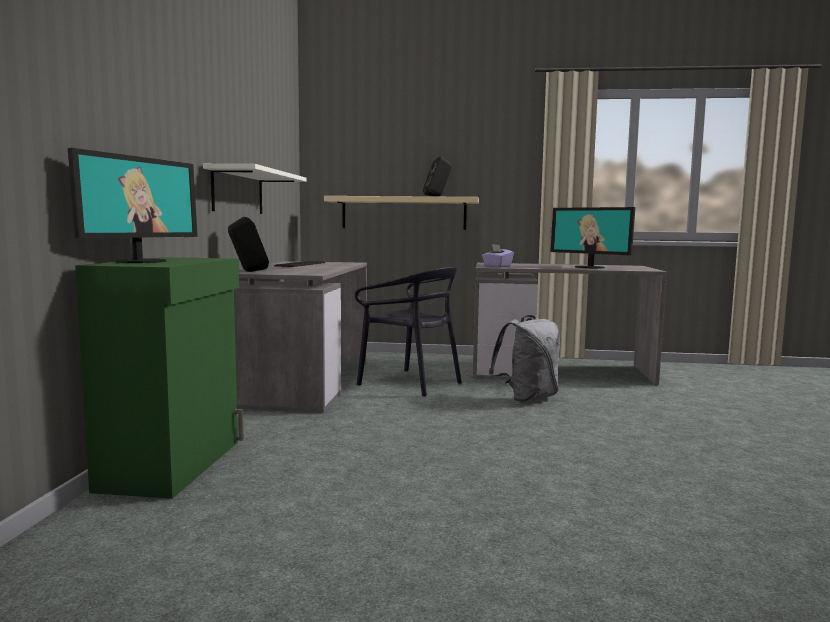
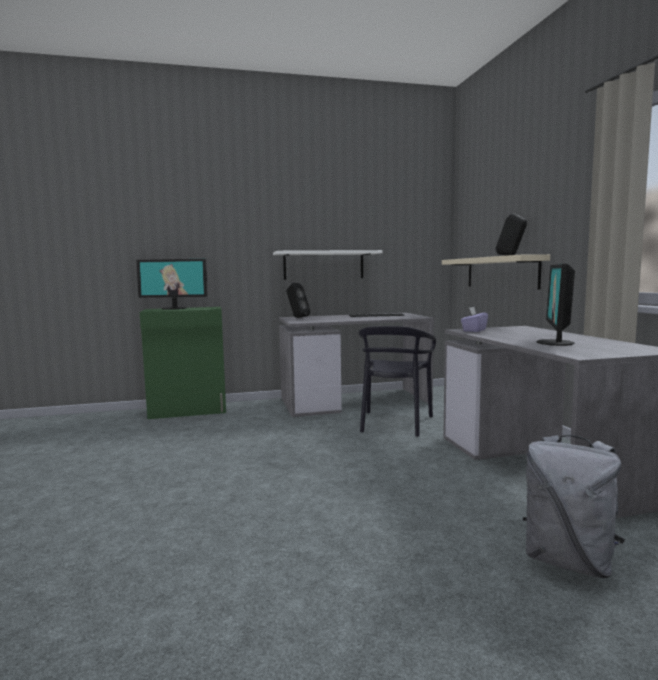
camera: 70 degrees right, 0 degrees up
grey backpack [489,315,560,403] -> grey backpack moved to [522,435,625,578]

